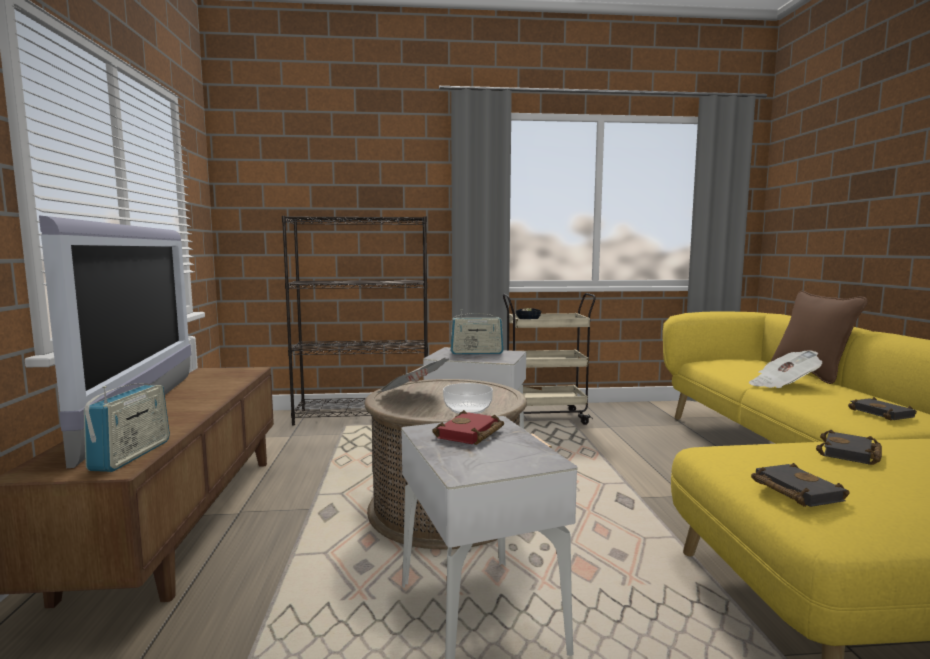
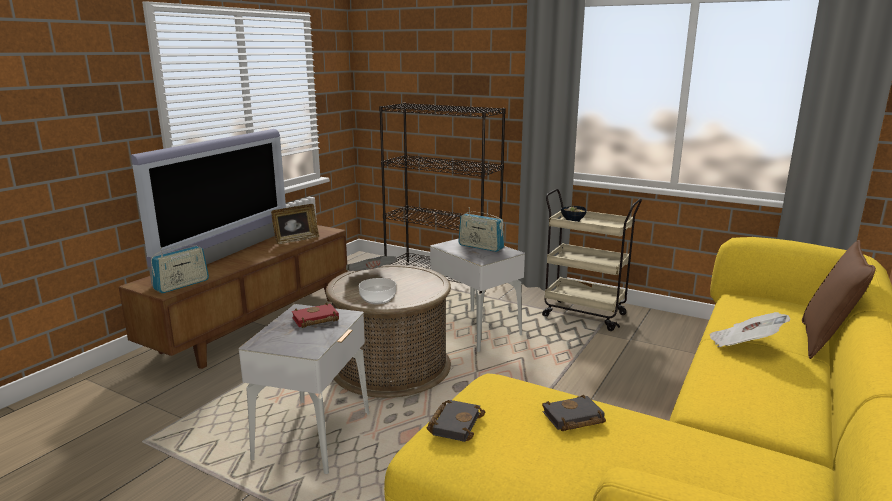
camera: 35 degrees right, 10 degrees up
black book [848,397,917,420] -> none
none -> picture frame [271,204,319,244]

